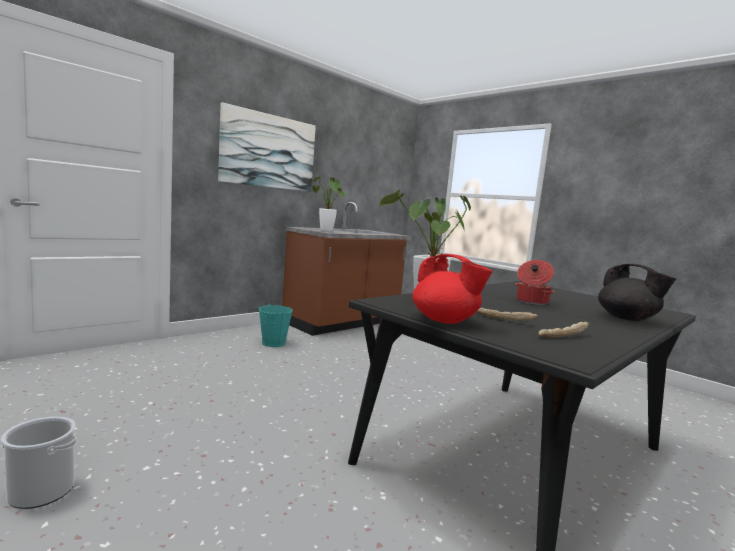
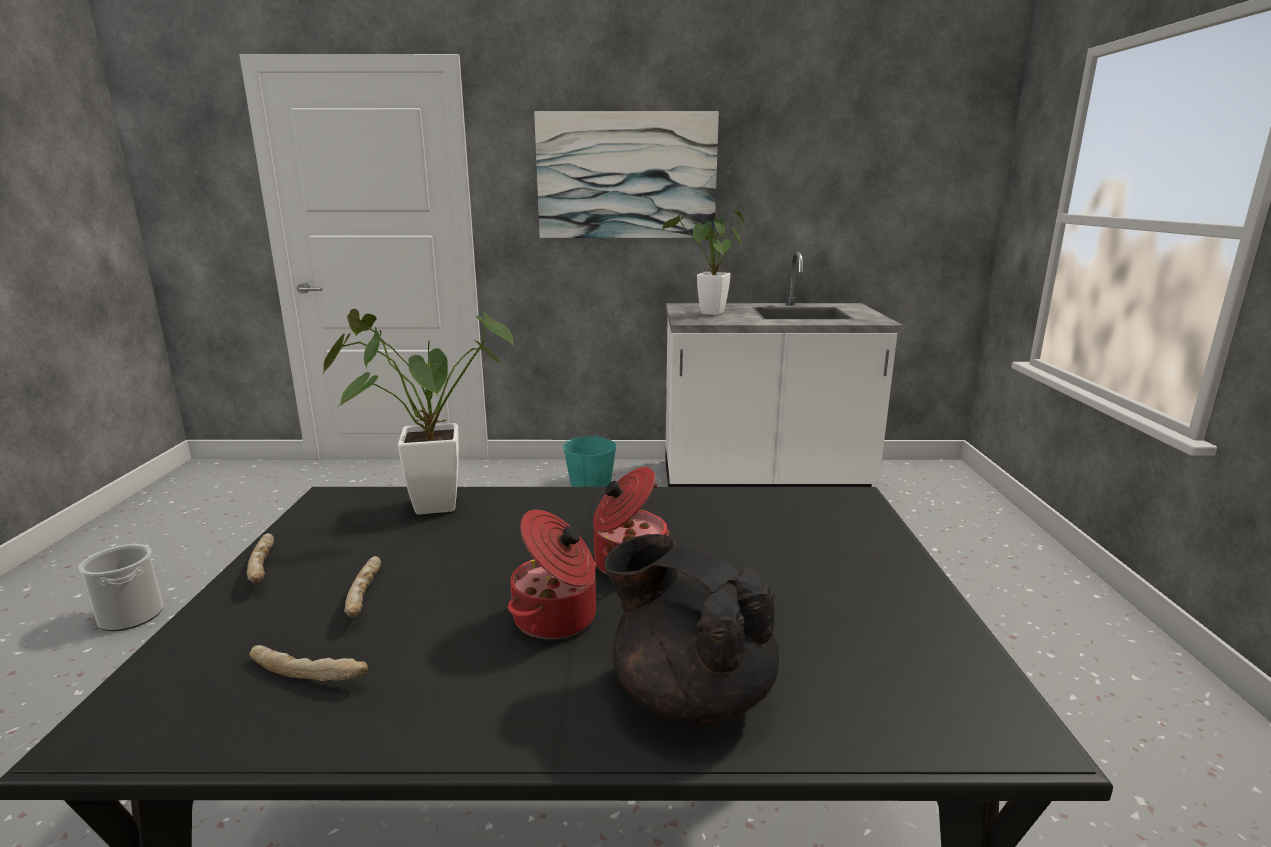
camera: 45 degrees right, 10 degrees up
brown counter [282,202,411,336] -> white counter [665,251,903,487]
red teapot [412,254,493,324] -> bread [247,533,274,583]
black teapot [598,264,676,321] -> black teapot turned 120 degrees clockwise [604,534,779,725]
none -> cooking pot [508,510,596,639]

